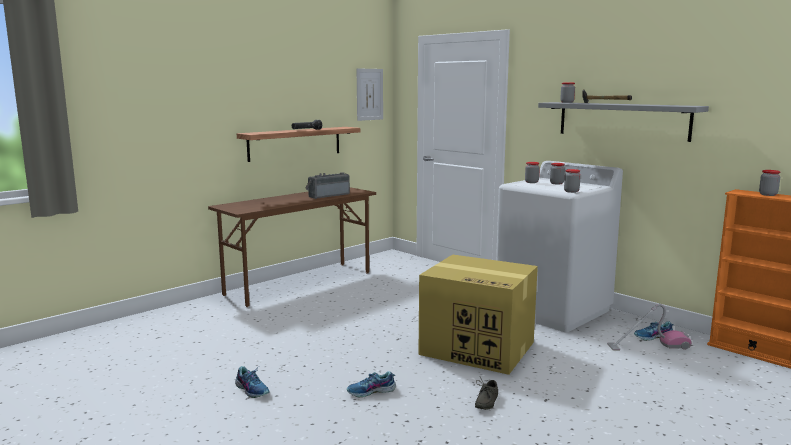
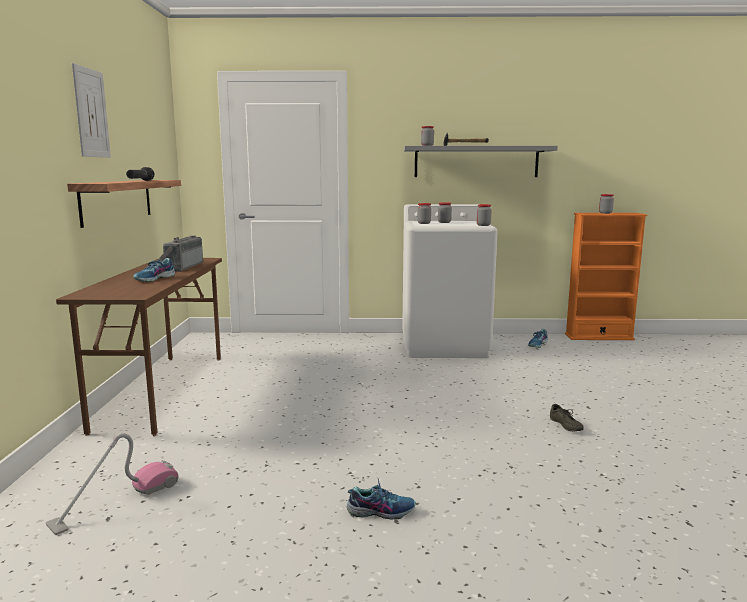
camera: 45 degrees left, 0 degrees up
shoe [347,371,396,397] -> shoe moved to [133,258,175,282]
picture [356,68,383,121] -> picture moved to [72,63,111,158]
cardboard box [418,254,538,375] -> none
vacuum cleaner [607,304,692,351] -> vacuum cleaner moved to [46,433,179,535]

